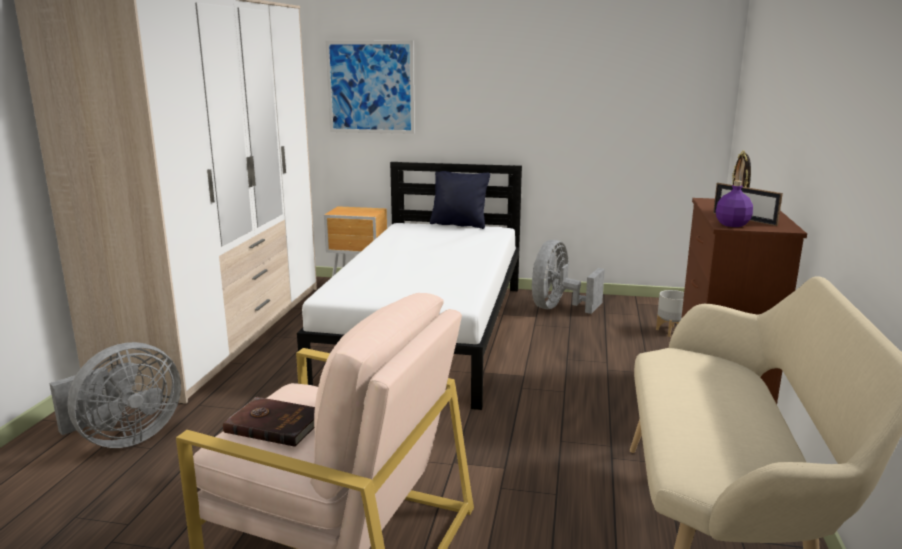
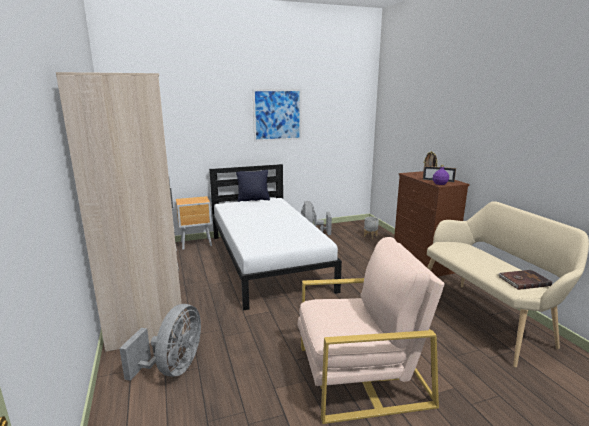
camera: 30 degrees left, 0 degrees up
brown book [223,397,315,447] -> brown book moved to [498,270,552,290]
picture [325,41,415,134] -> picture moved to [253,89,302,141]

